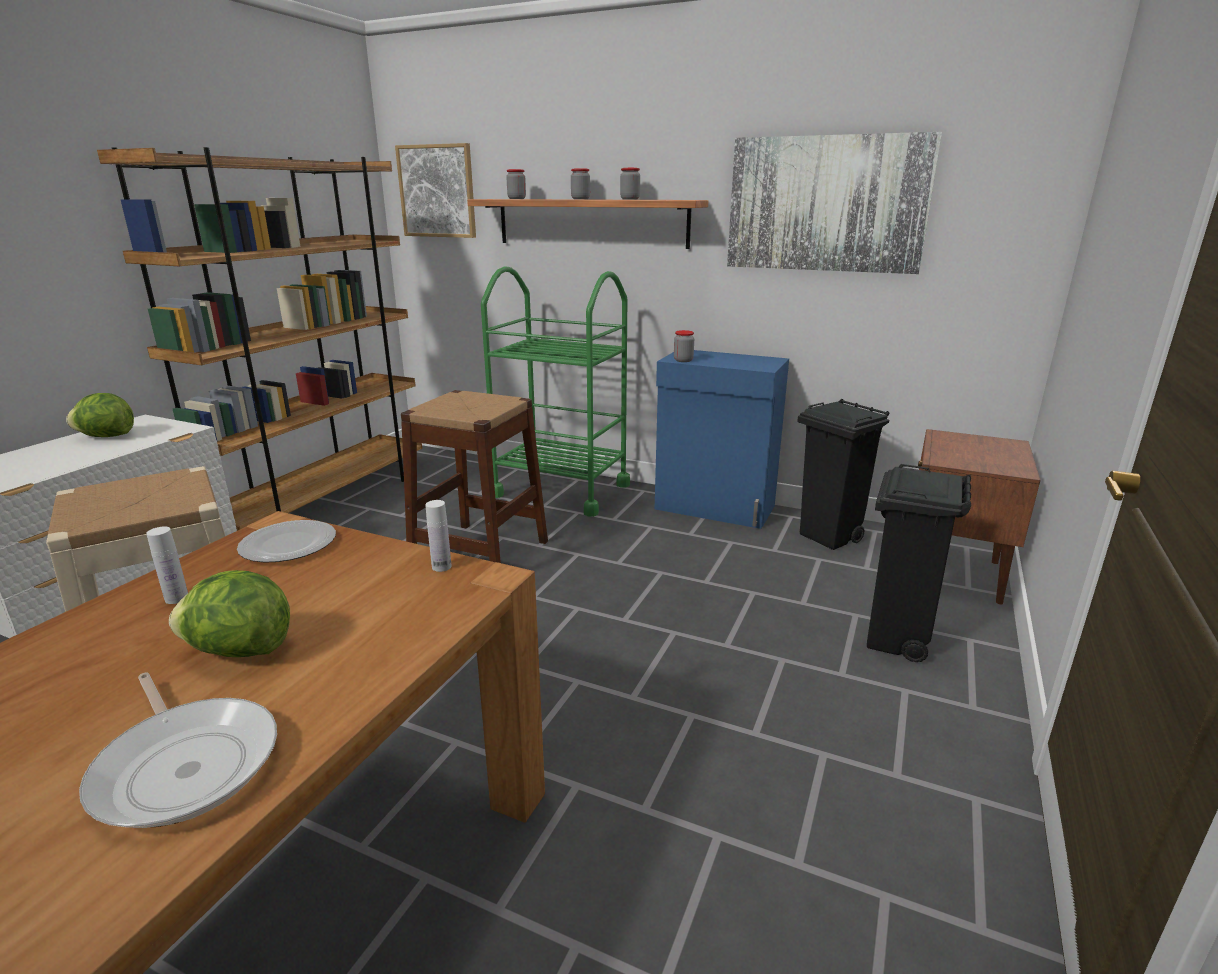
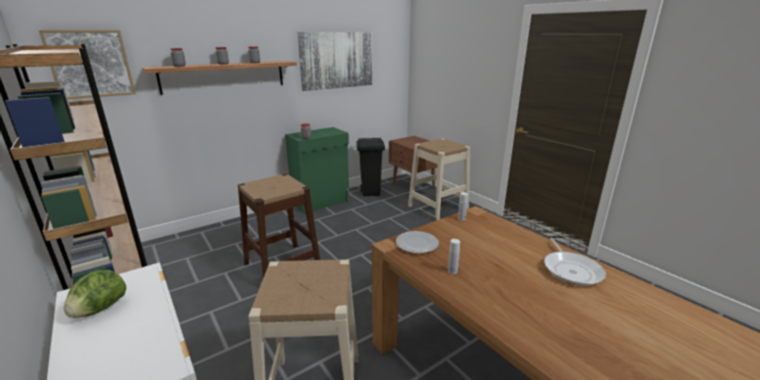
camera: 60 degrees left, 0 degrees up
frying pan [79,672,277,828] -> frying pan turned 105 degrees clockwise [544,238,606,286]
lettuce [169,570,290,657] -> none
green cart [481,266,630,517] -> none
blue cabinet [655,350,789,529] -> green cabinet [285,127,350,214]
black trash can [867,464,971,662] -> beige stool [408,139,470,221]

